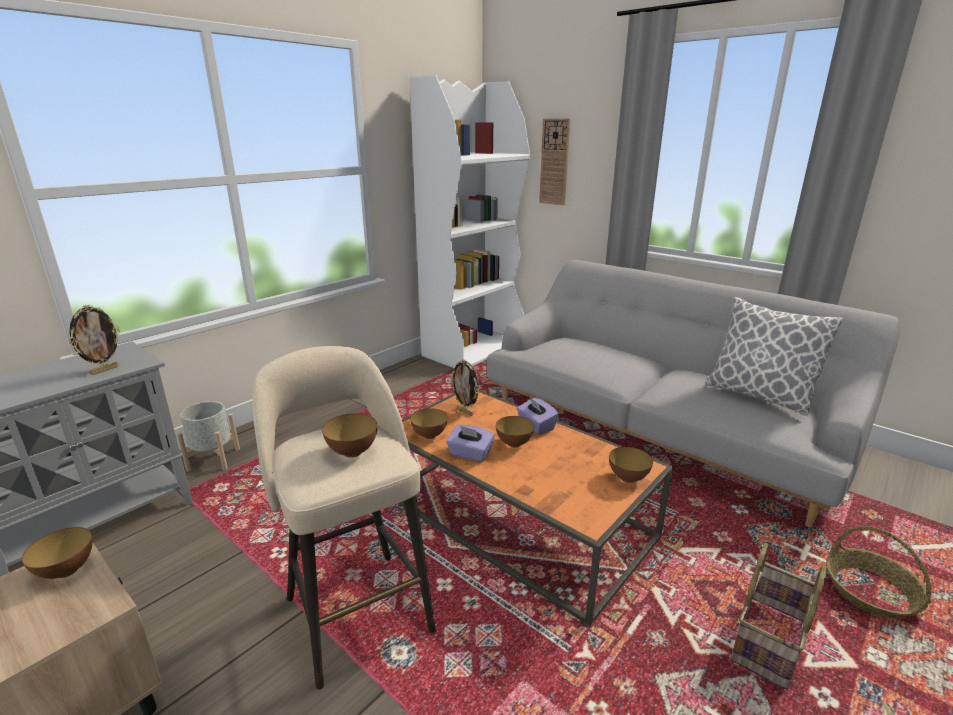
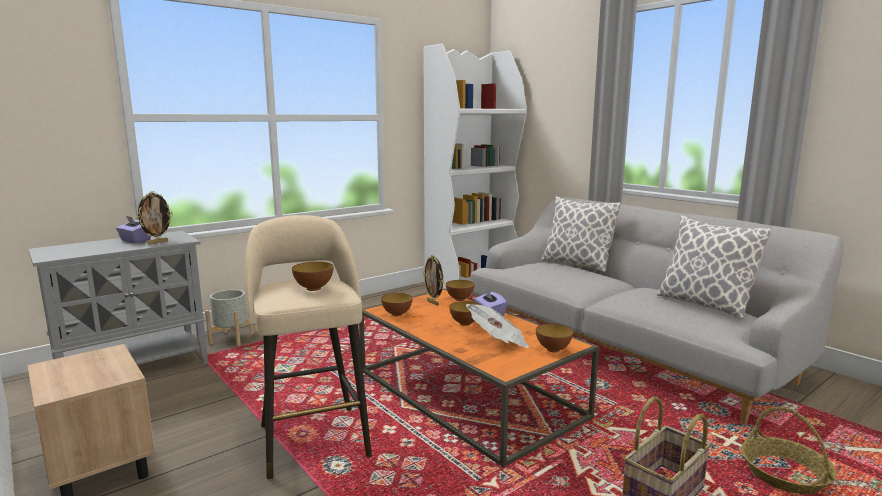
camera: 10 degrees right, 10 degrees down
bowl [22,527,92,579] -> bowl moved to [446,280,475,301]
purple tissue box [446,424,495,462] -> purple tissue box moved to [116,216,151,243]
wall clock [539,118,570,205] -> none
none -> newspaper [466,304,529,348]
none -> pillow [541,196,621,272]

